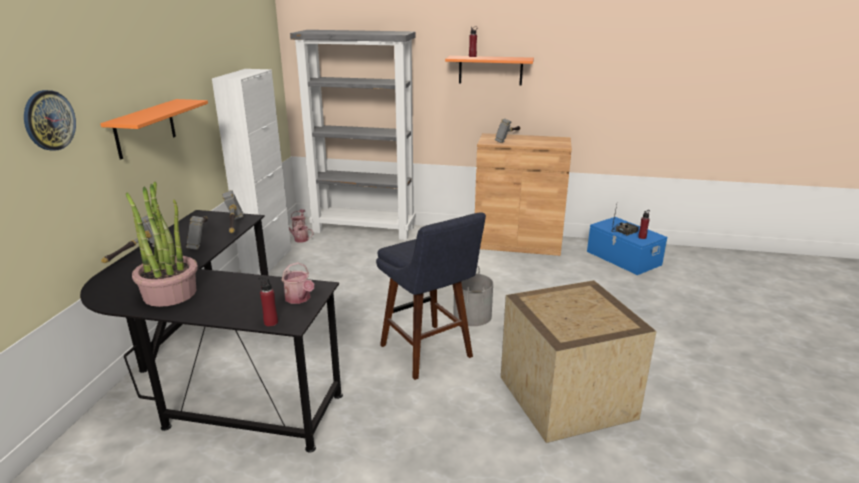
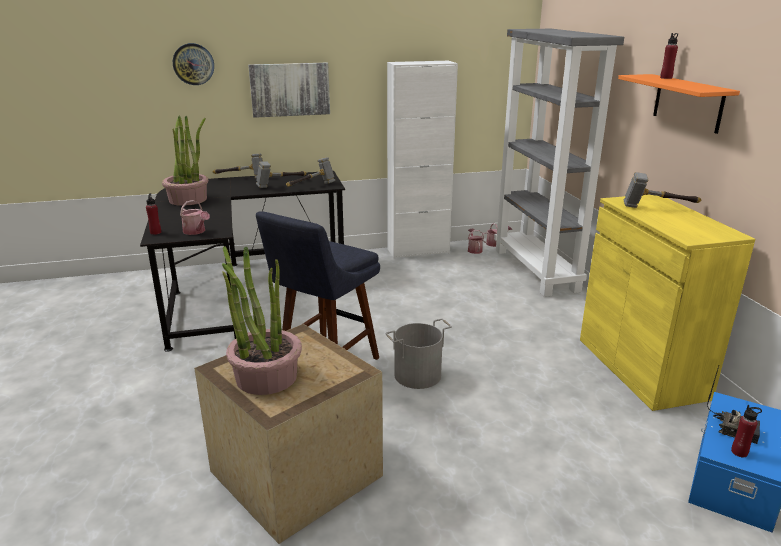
camera: 65 degrees right, 0 degrees up
orange shelf [100,99,208,160] -> picture [248,63,330,118]
watering can [281,262,314,304] -> watering can turned 75 degrees counterclockwise [180,200,210,235]
brown cabinet [475,133,572,256] -> yellow cabinet [580,194,755,411]
none -> potted plant [222,246,302,395]

